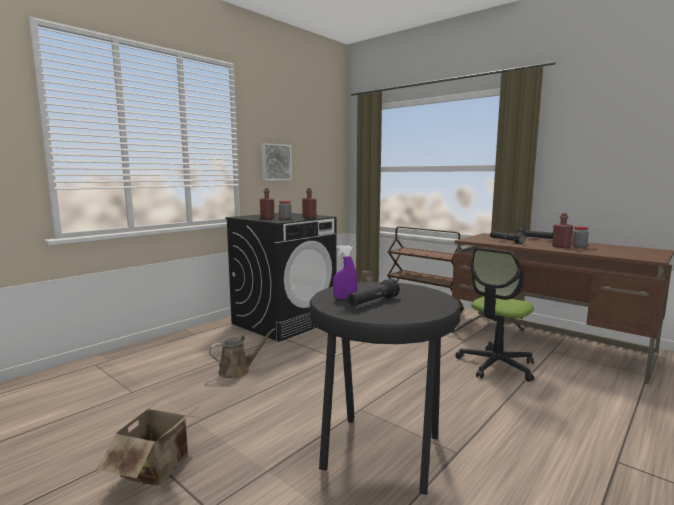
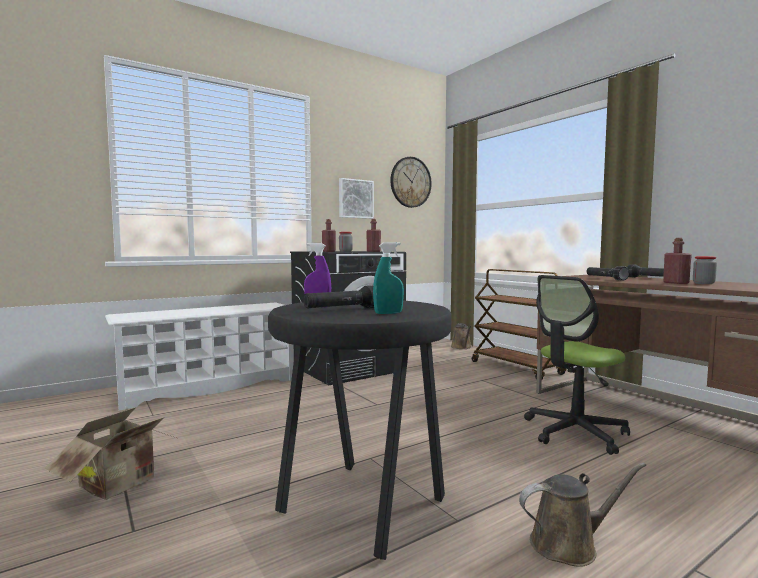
camera: 15 degrees right, 5 degrees down
brown watering can [209,328,275,378] -> brown watering can moved to [519,463,646,567]
none -> white shoe rack [105,303,294,411]
none -> turquoise spray bottle [373,242,404,314]
none -> wall clock [390,157,432,208]

